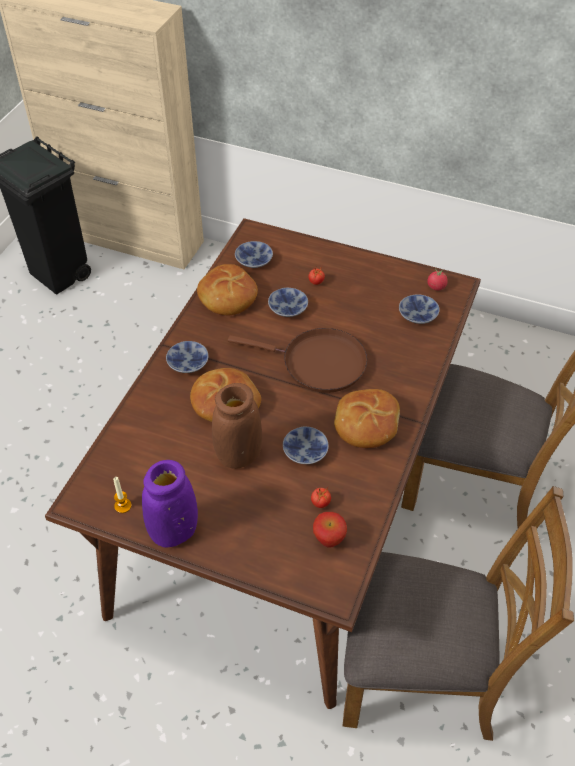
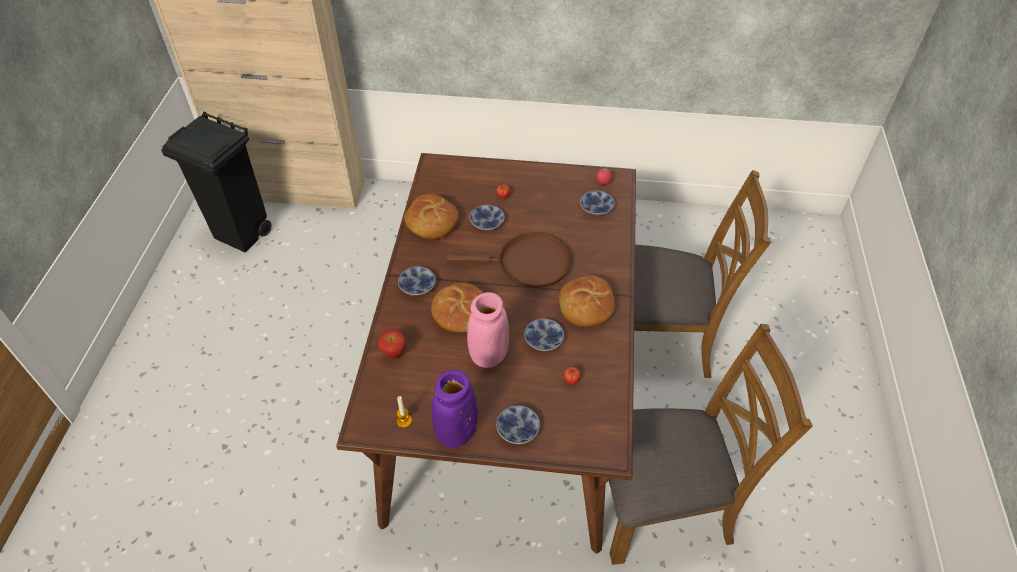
camera: 15 degrees left, 0 degrees up
brown vase [212,383,262,469] -> pink vase [467,292,509,368]
bowl [235,241,273,268] -> bowl moved to [496,406,540,444]
apple [313,512,347,548] -> apple moved to [378,330,406,359]

